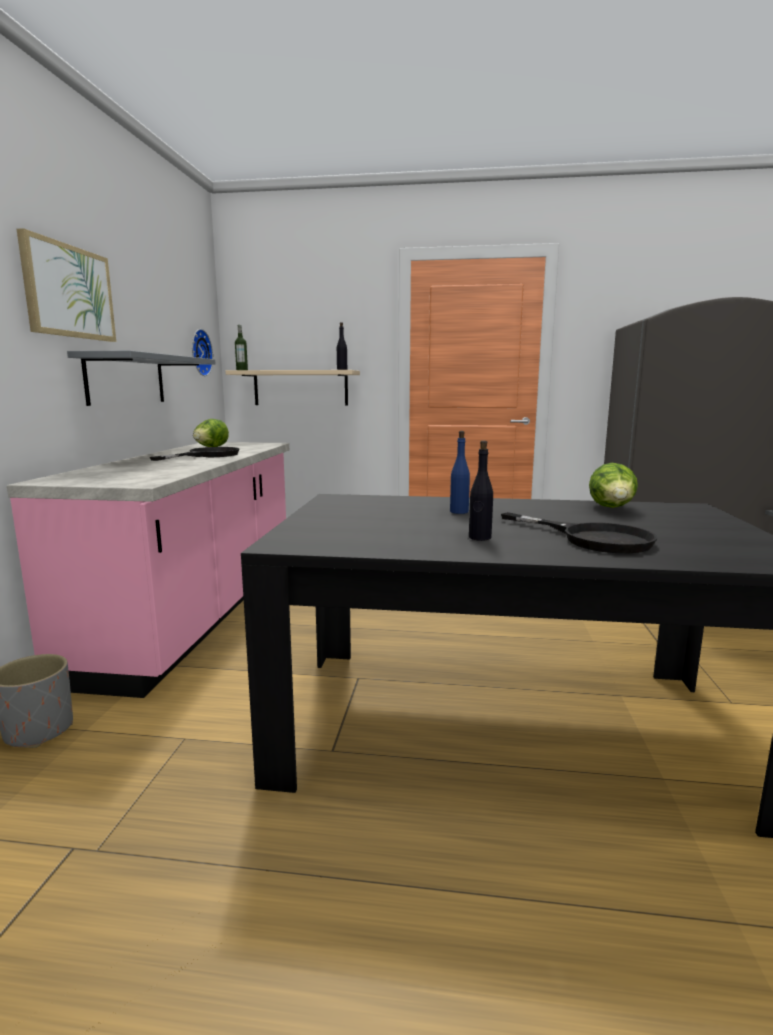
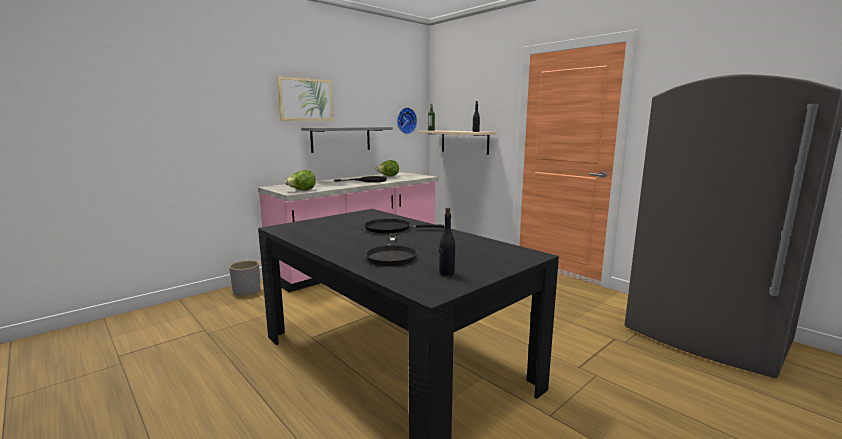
camera: 40 degrees right, 0 degrees up
blue bottle [450,431,470,514] -> black frying pan [364,219,444,234]
black bottle [469,440,493,541] -> black bottle moved to [439,208,455,276]
lettuce [589,463,638,508] -> lettuce moved to [285,170,316,191]

